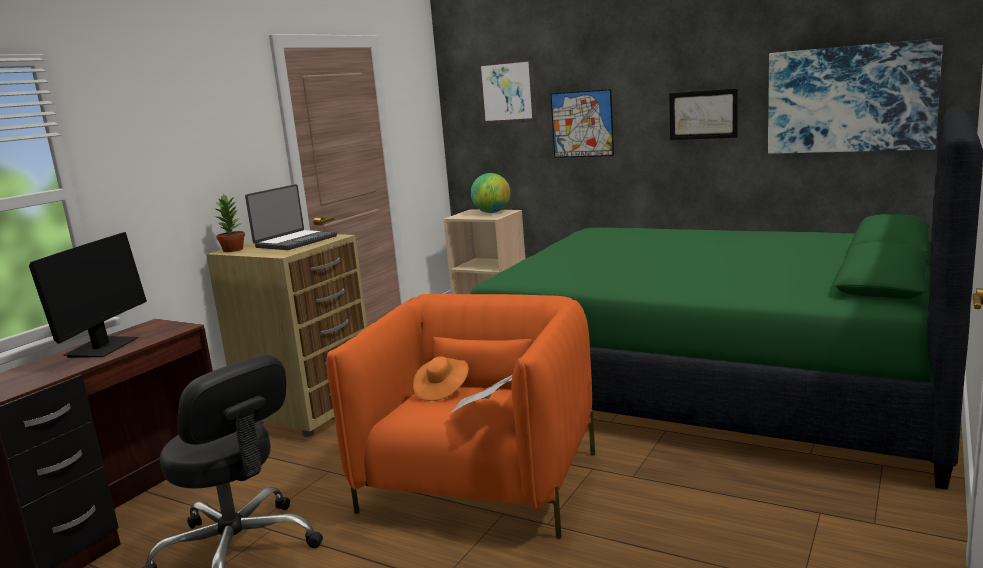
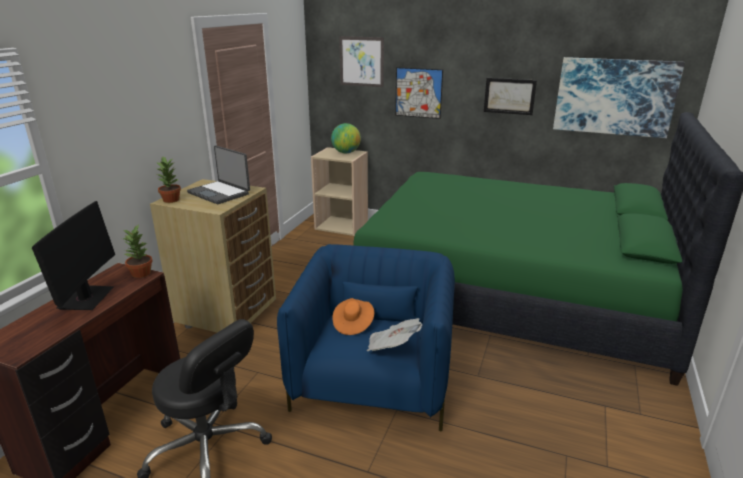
camera: 10 degrees left, 10 degrees up
laptop [245,184,337,250] -> laptop turned 105 degrees clockwise [187,145,250,204]
orange armchair [326,294,595,539] -> blue armchair [277,244,455,432]
none -> potted plant [123,225,152,278]

